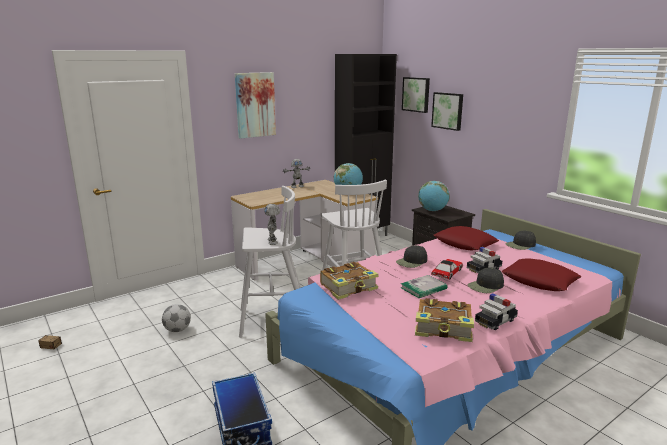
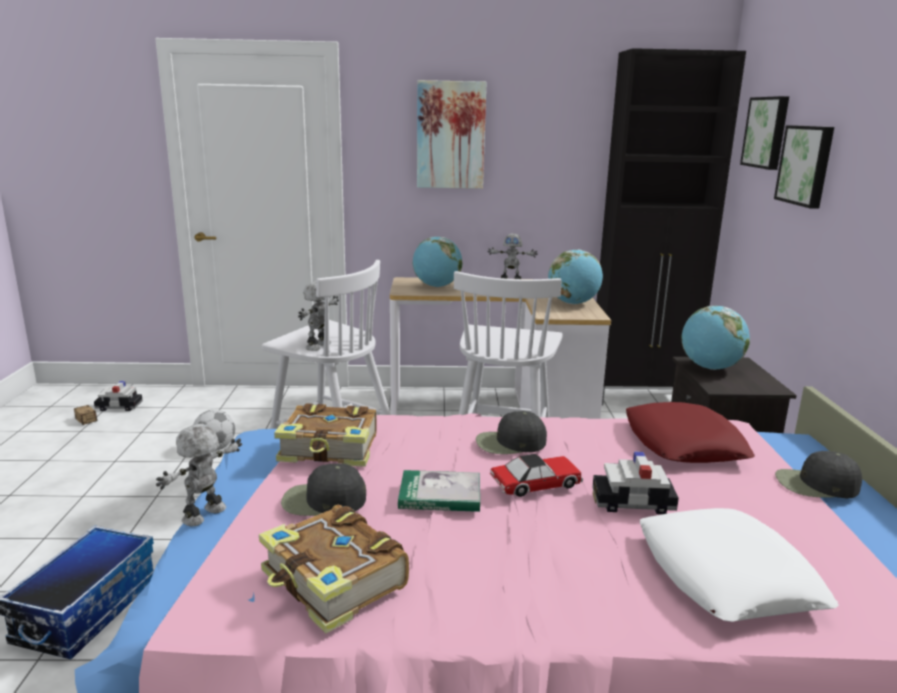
camera: 35 degrees right, 0 degrees up
black cap [468,268,504,293] -> black cap moved to [281,463,366,516]
toy car [475,293,518,330] -> toy car moved to [94,381,143,411]
red pillow [502,258,581,291] -> white pillow [640,508,839,622]
none -> toy robot [156,424,242,526]
none -> globe [412,237,462,287]

